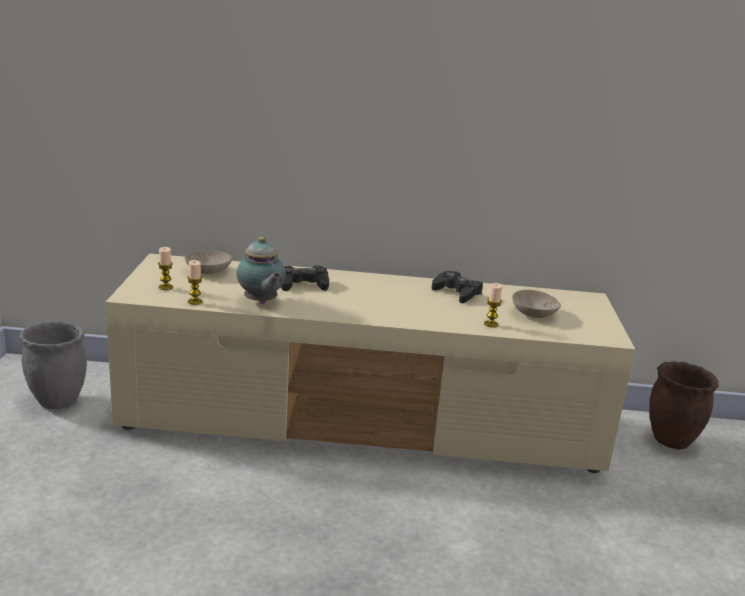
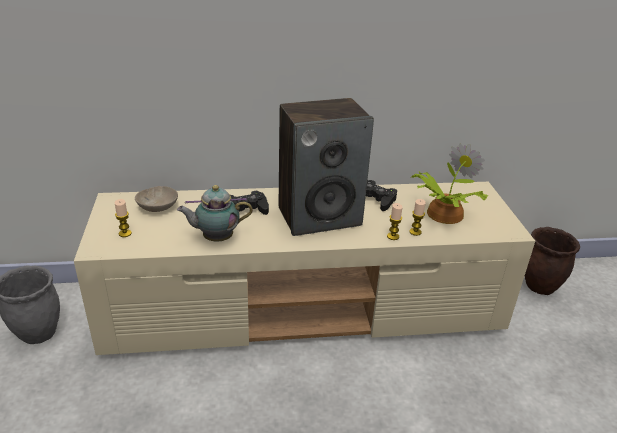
camera: 10 degrees left, 10 degrees up
candle [187,260,203,305] -> candle moved to [387,203,403,240]
teapot [237,237,286,304] -> teapot turned 120 degrees clockwise [177,185,253,241]
beige bowl [512,290,561,318] -> potted plant [410,144,488,224]
none -> speaker [279,98,374,236]

